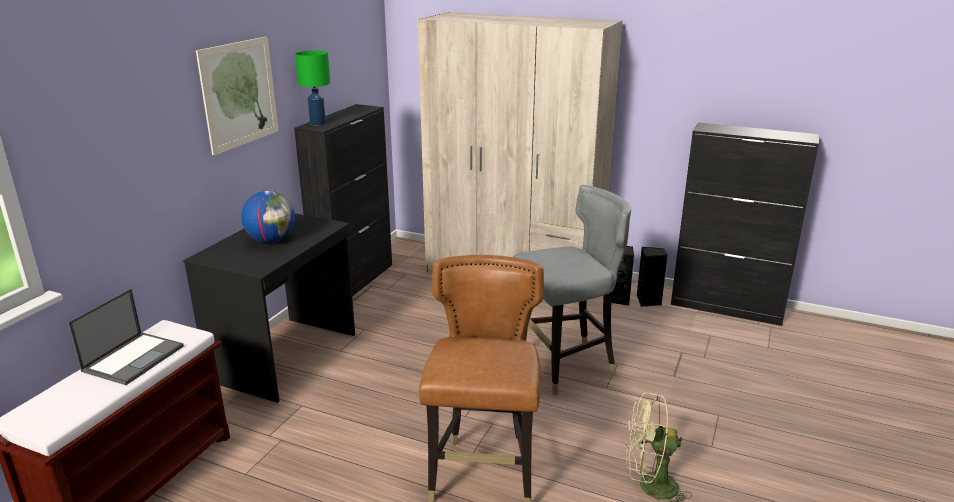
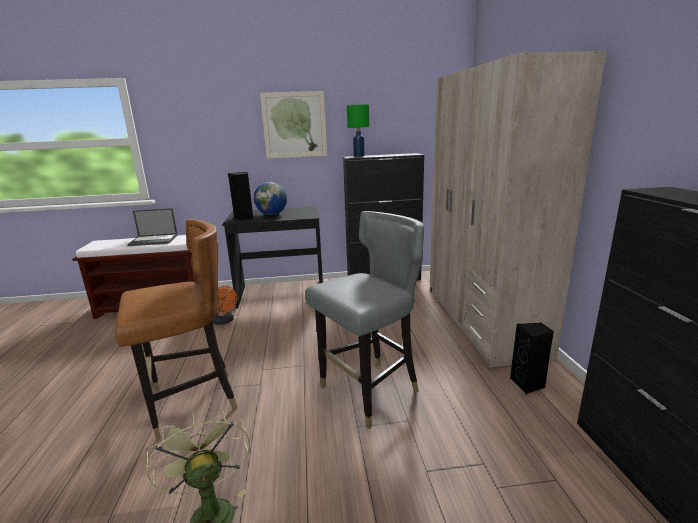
camera: 60 degrees right, 5 degrees down
grey chair [514,185,631,395] -> grey chair turned 75 degrees counterclockwise [305,211,424,429]
black speaker [637,247,668,307] -> black speaker moved to [228,172,253,220]
none -> orange fan [213,286,237,325]

